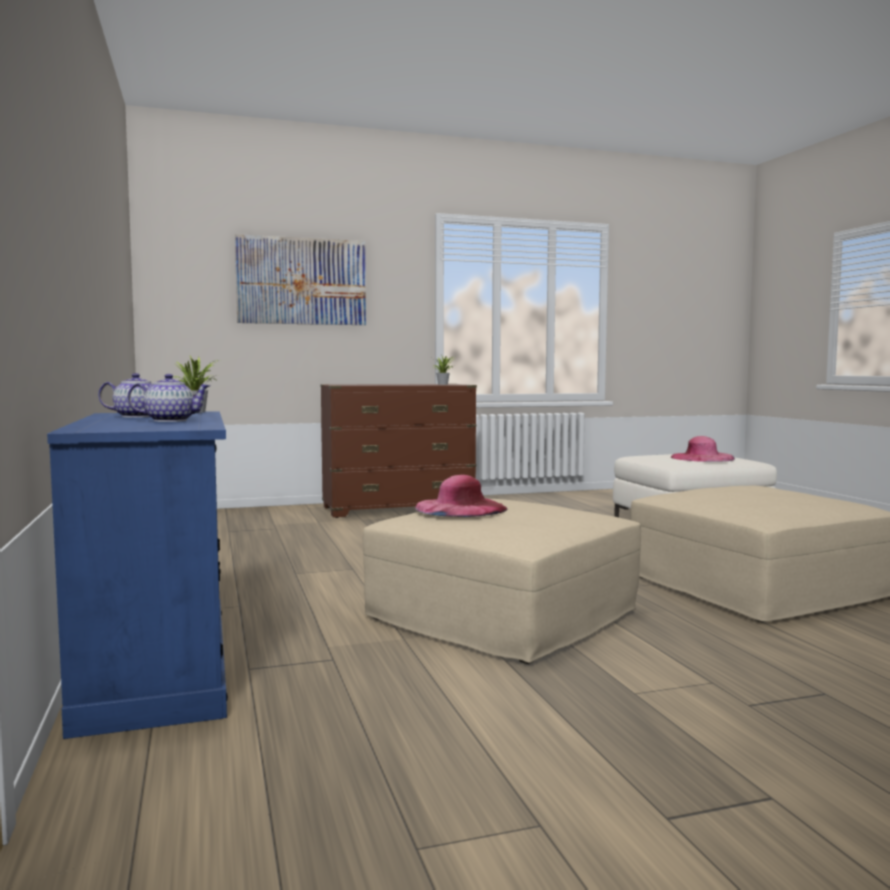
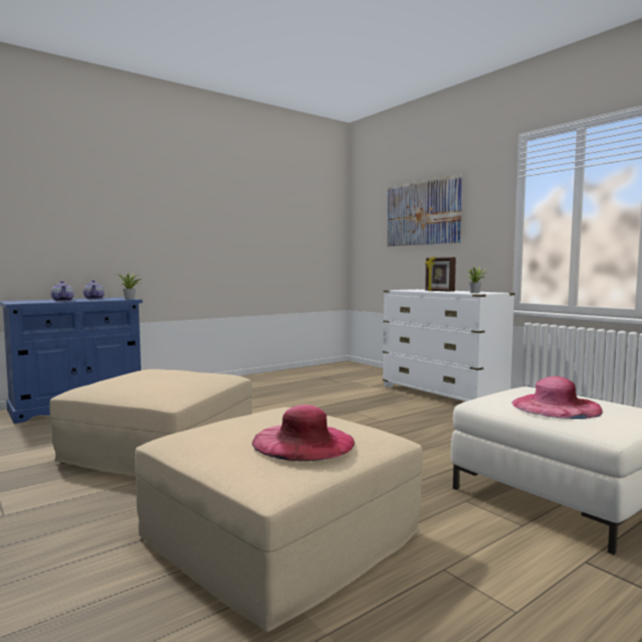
camera: 70 degrees right, 0 degrees up
brown dresser [320,384,477,518] -> white dresser [382,289,515,402]
pink hat [415,475,508,517] -> pink hat moved to [252,405,355,461]
none -> picture frame [425,256,456,292]

